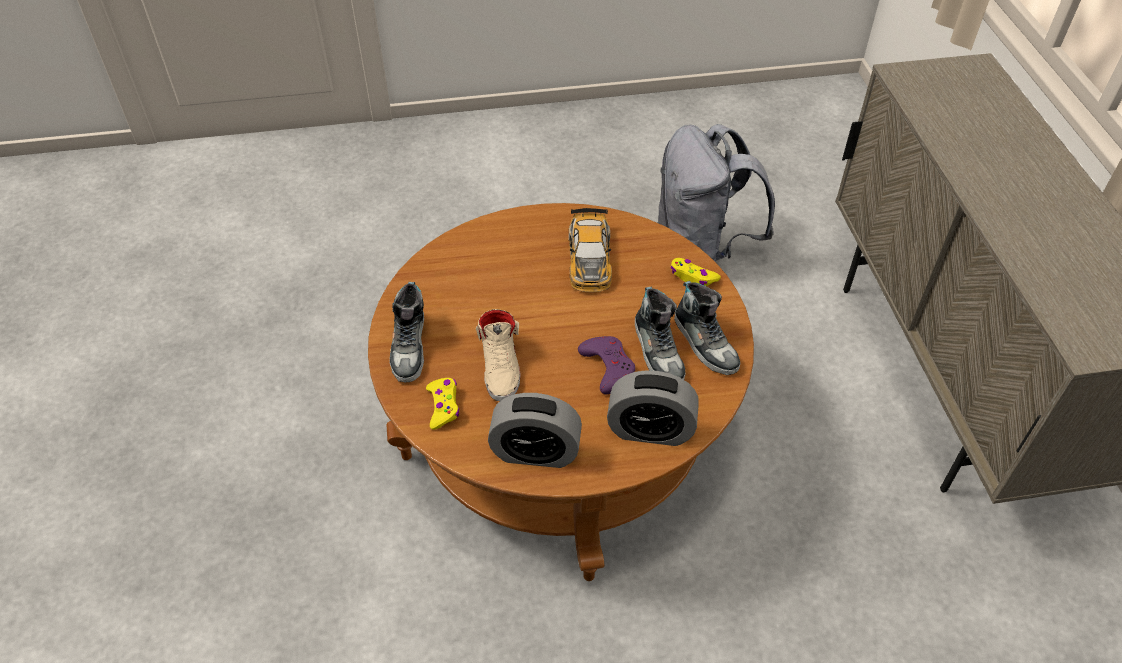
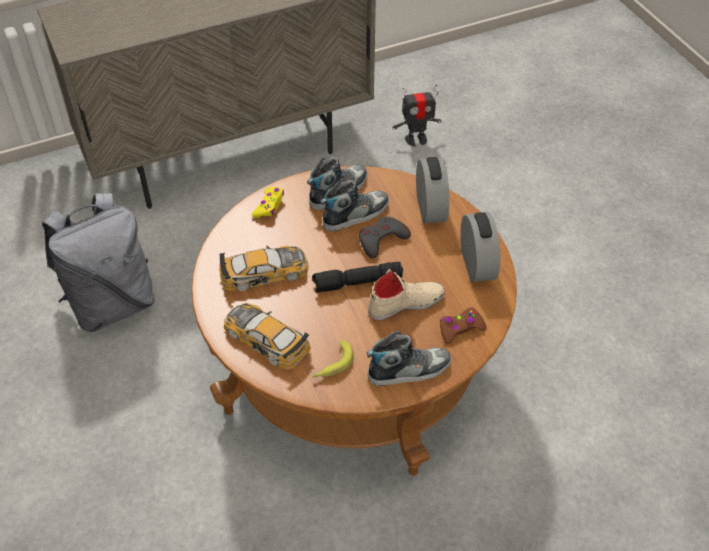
camera: 105 degrees left, 0 degrees up
yellow game controller [426,378,459,430] -> brown game controller [440,307,487,344]
purple game controller [578,336,635,394] -> grey game controller [359,217,411,258]
none -> toy car [224,303,311,370]
none -> black flashlight [312,262,403,293]
none -> banana [312,341,354,377]
none -> toy robot [392,85,442,146]

